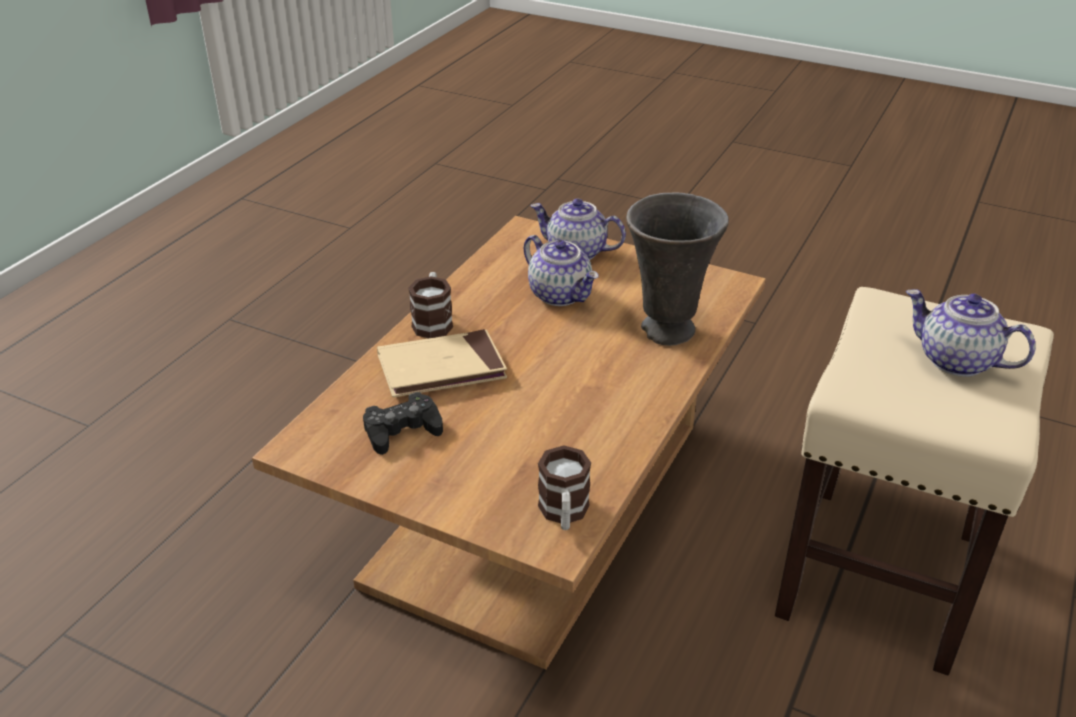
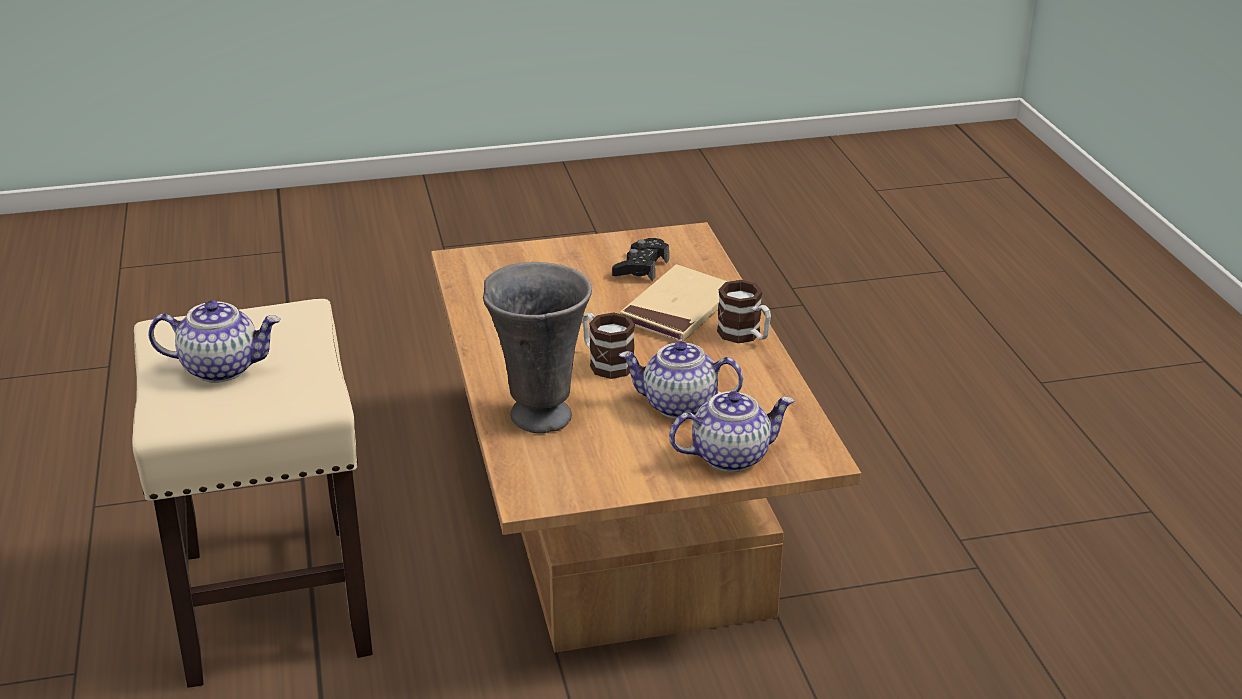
camera: 140 degrees right, 5 degrees down
mug [538,445,591,530] -> mug moved to [583,312,635,379]

